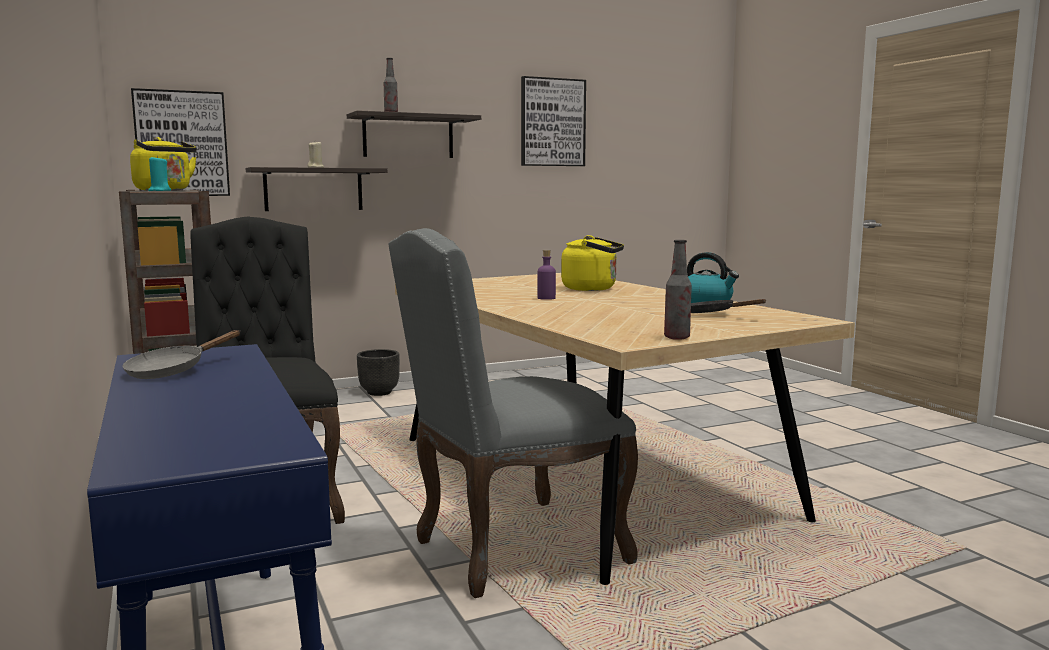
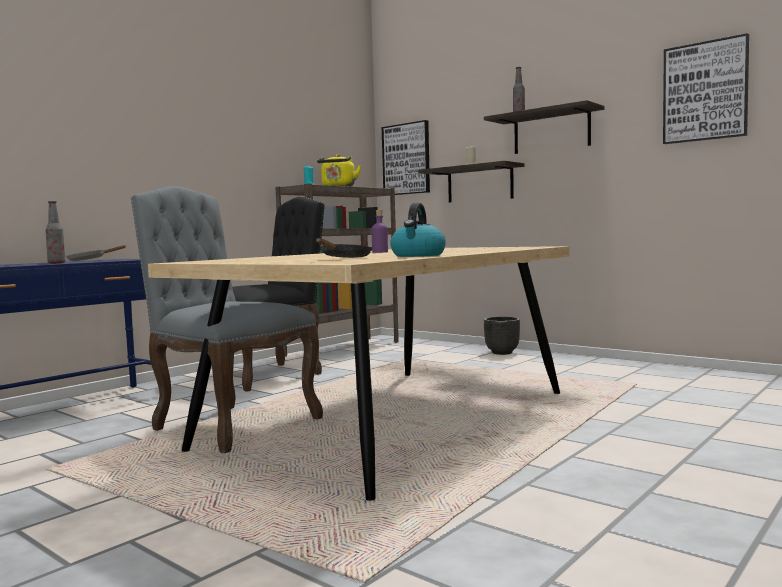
camera: 65 degrees right, 5 degrees down
yellow kettle [561,235,624,291] -> none
bottle [664,240,692,340] -> bottle moved to [46,201,66,264]

